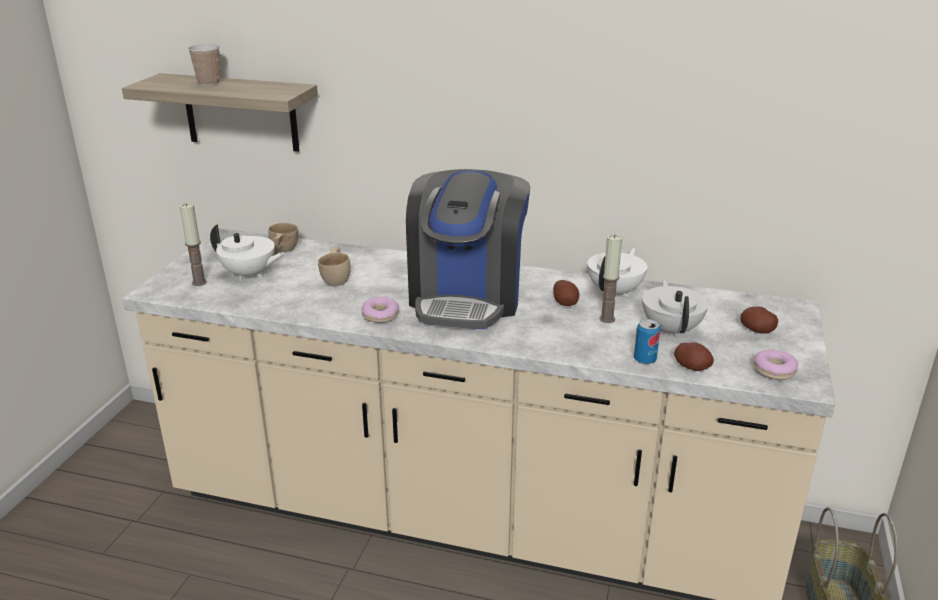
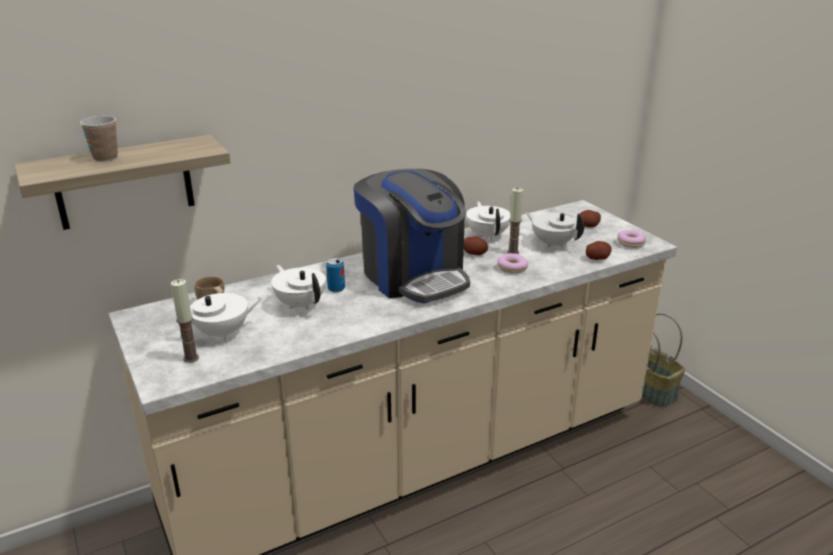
camera: 45 degrees left, 0 degrees up
beige cup [318,246,351,286] -> white teapot [271,265,326,310]
donut [361,297,399,323] -> donut moved to [497,253,528,273]
can [634,319,660,365] -> can moved to [326,258,345,292]

